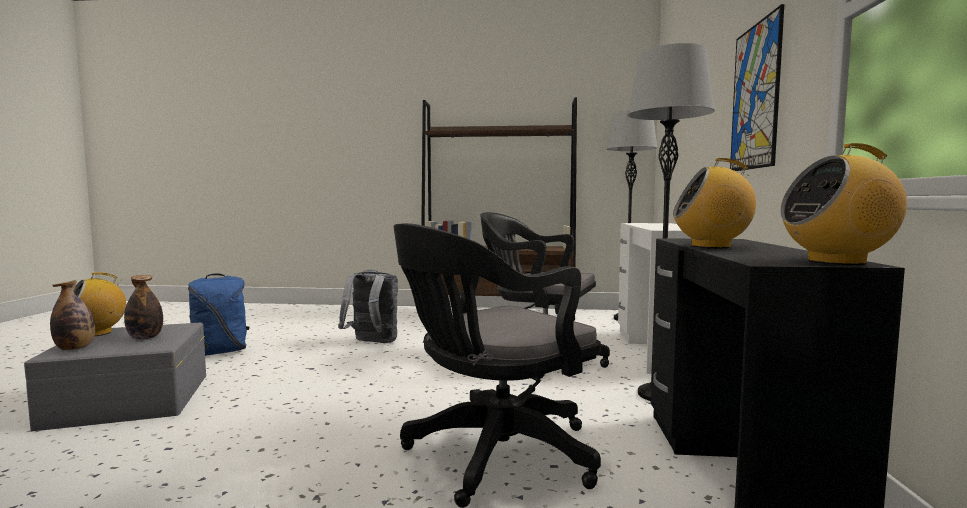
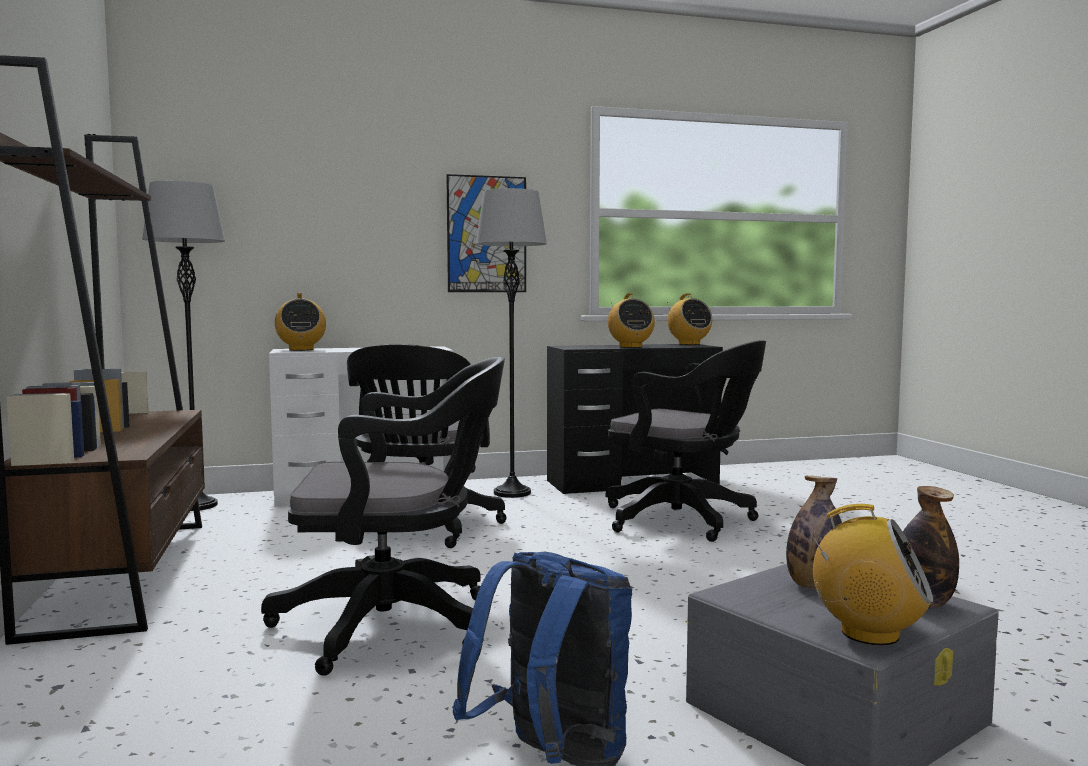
camera: 110 degrees left, 0 degrees up
grey backpack [338,270,398,343] -> black office chair [261,357,505,676]
none -> radio [275,293,326,351]

